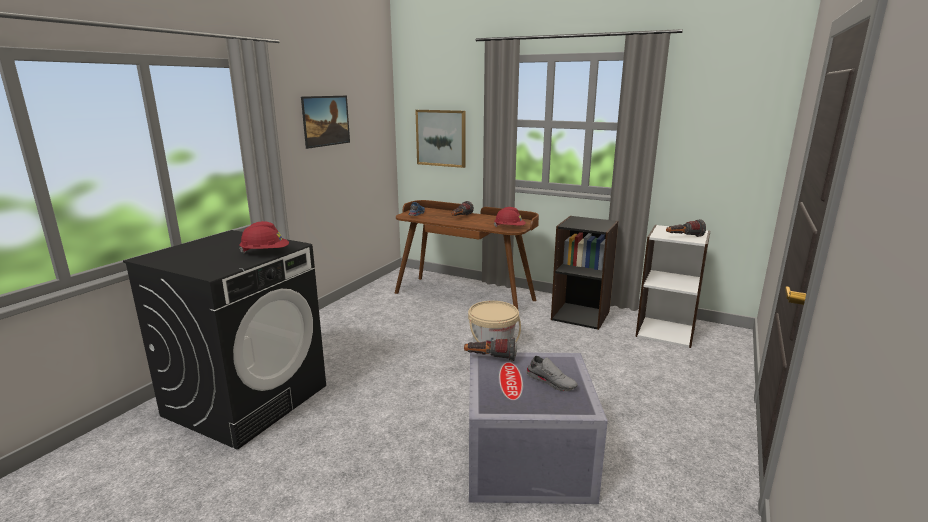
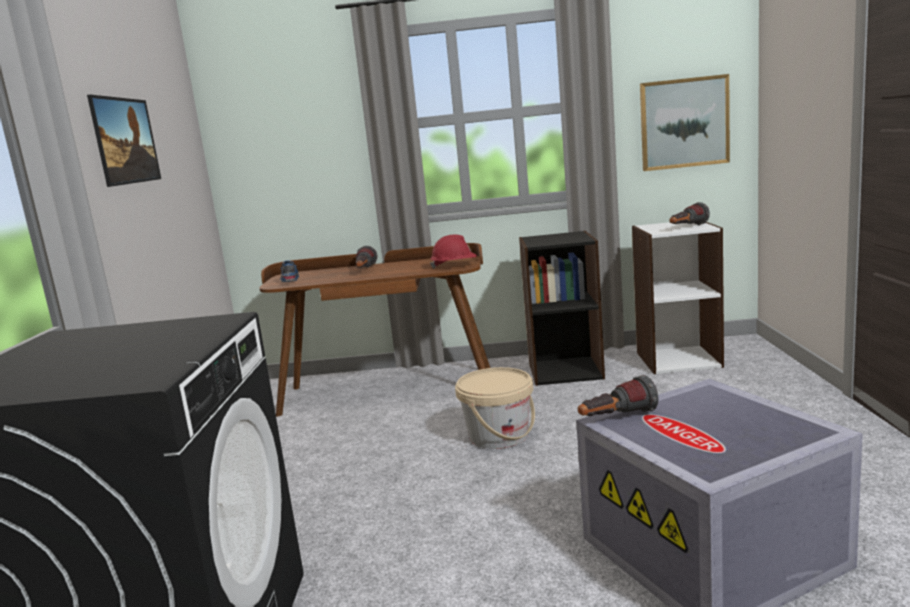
camera: 25 degrees left, 5 degrees down
red hard hat [239,221,289,253] -> none
picture [415,110,466,168] -> picture moved to [640,74,730,171]
grey shoe [526,356,578,391] -> none

